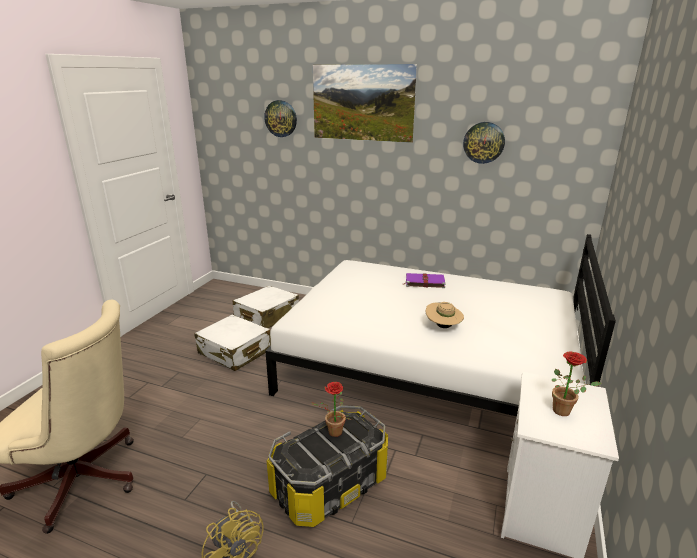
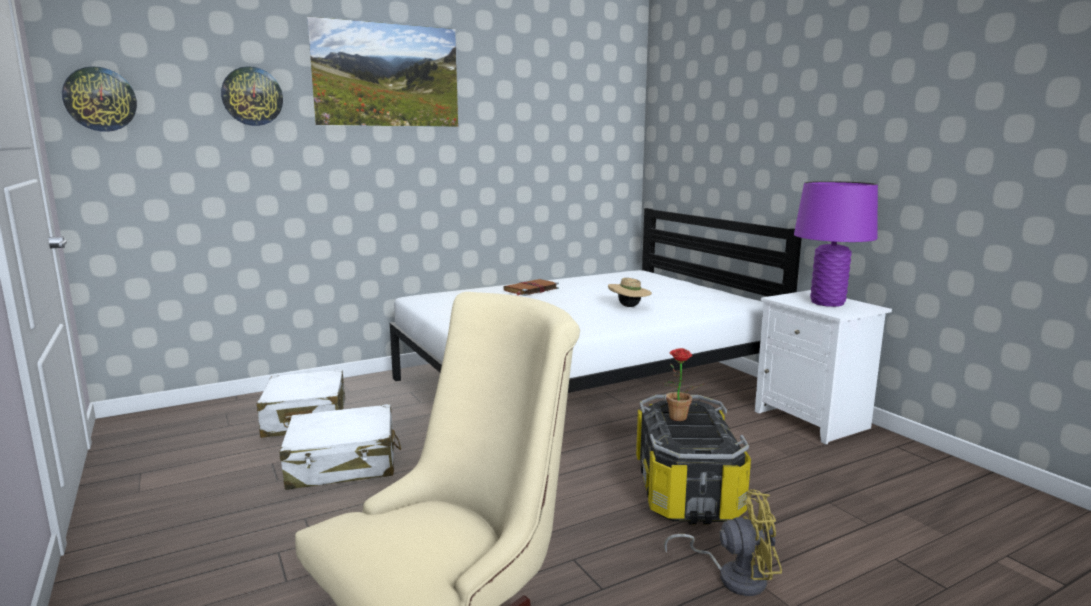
camera: 50 degrees left, 10 degrees down
purple book [403,273,446,288] -> brown book [503,279,559,296]
wall clock [463,122,505,164] -> wall clock moved to [62,66,137,132]
potted plant [551,352,602,416] -> purple table lamp [794,181,878,307]

